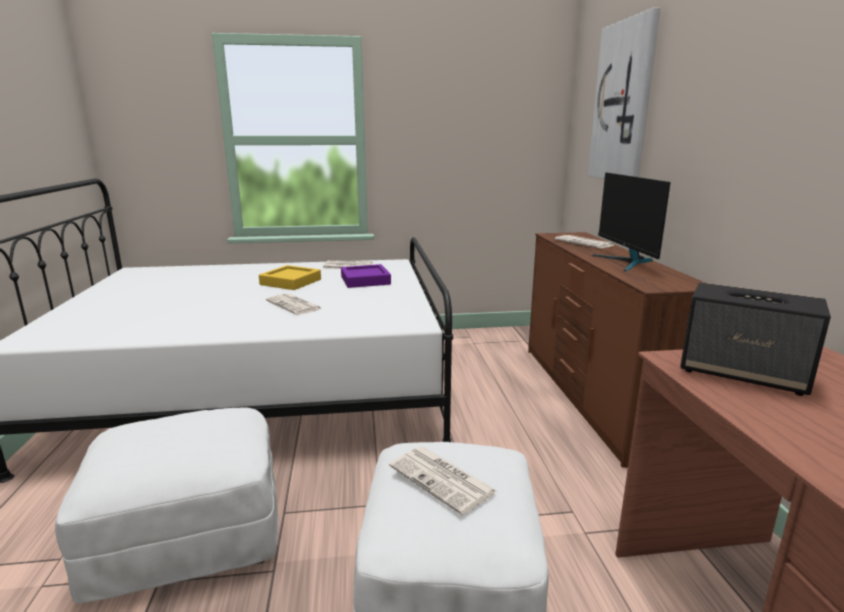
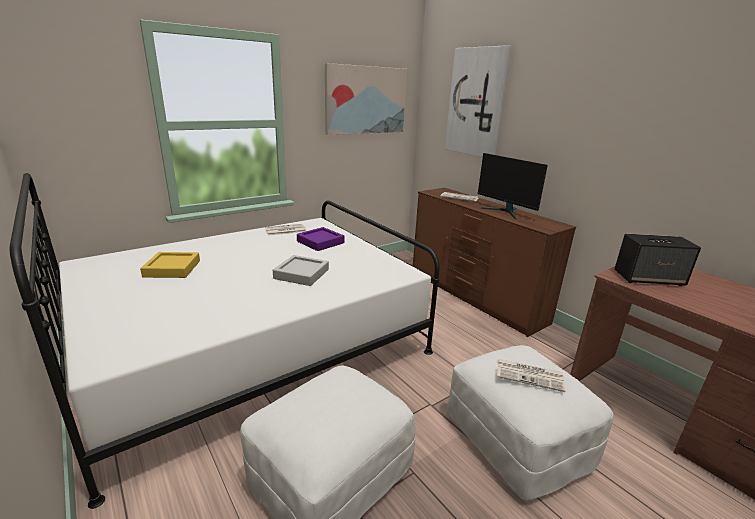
camera: 30 degrees left, 5 degrees up
yellow tray [259,265,321,290] -> yellow tray moved to [140,252,200,278]
newspaper [266,293,322,315] -> grey tray [273,255,329,286]
none -> picture [325,63,407,135]

